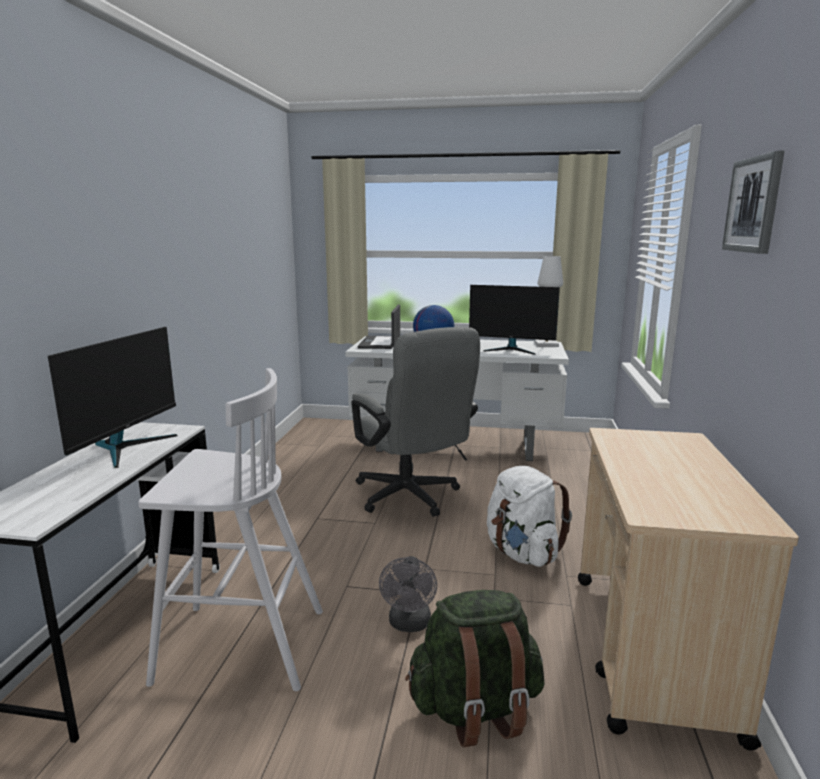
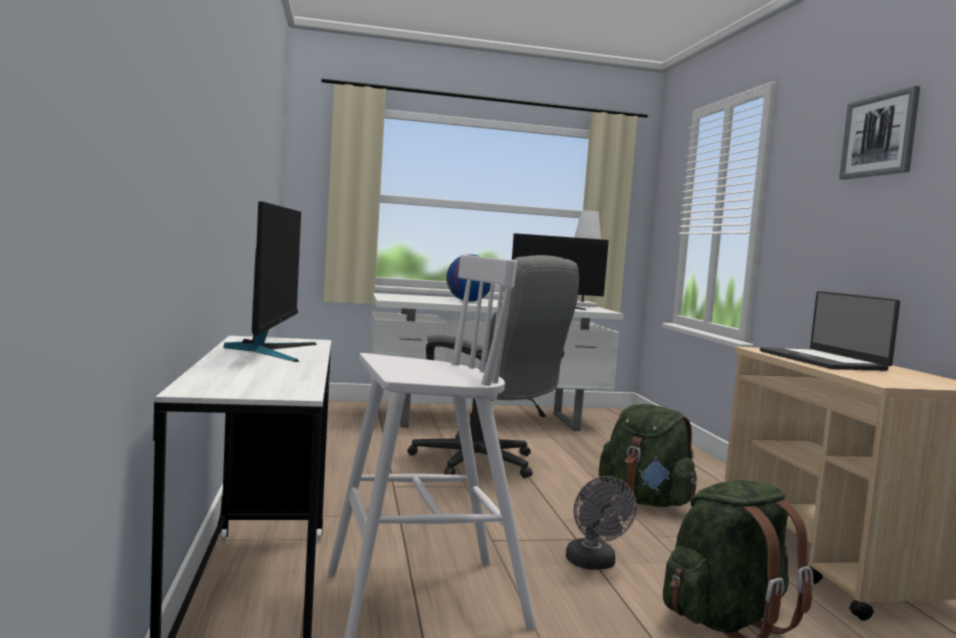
camera: 20 degrees left, 10 degrees down
laptop [358,304,400,349] -> laptop moved to [760,291,900,371]
white backpack [487,466,572,567] -> green backpack [599,404,697,507]

